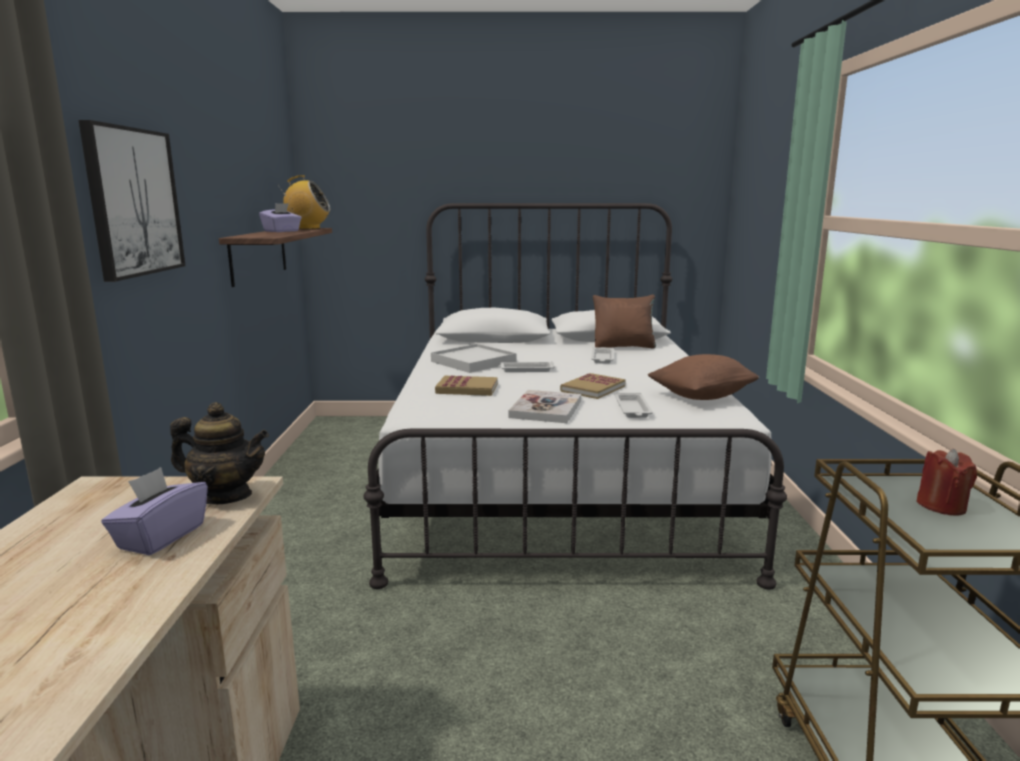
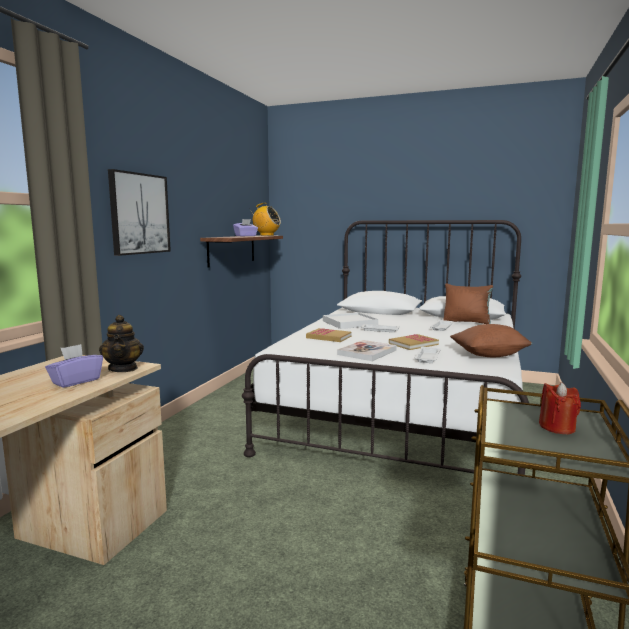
camera: 20 degrees right, 5 degrees down
teapot [170,402,269,505] -> teapot turned 45 degrees clockwise [99,315,144,372]

